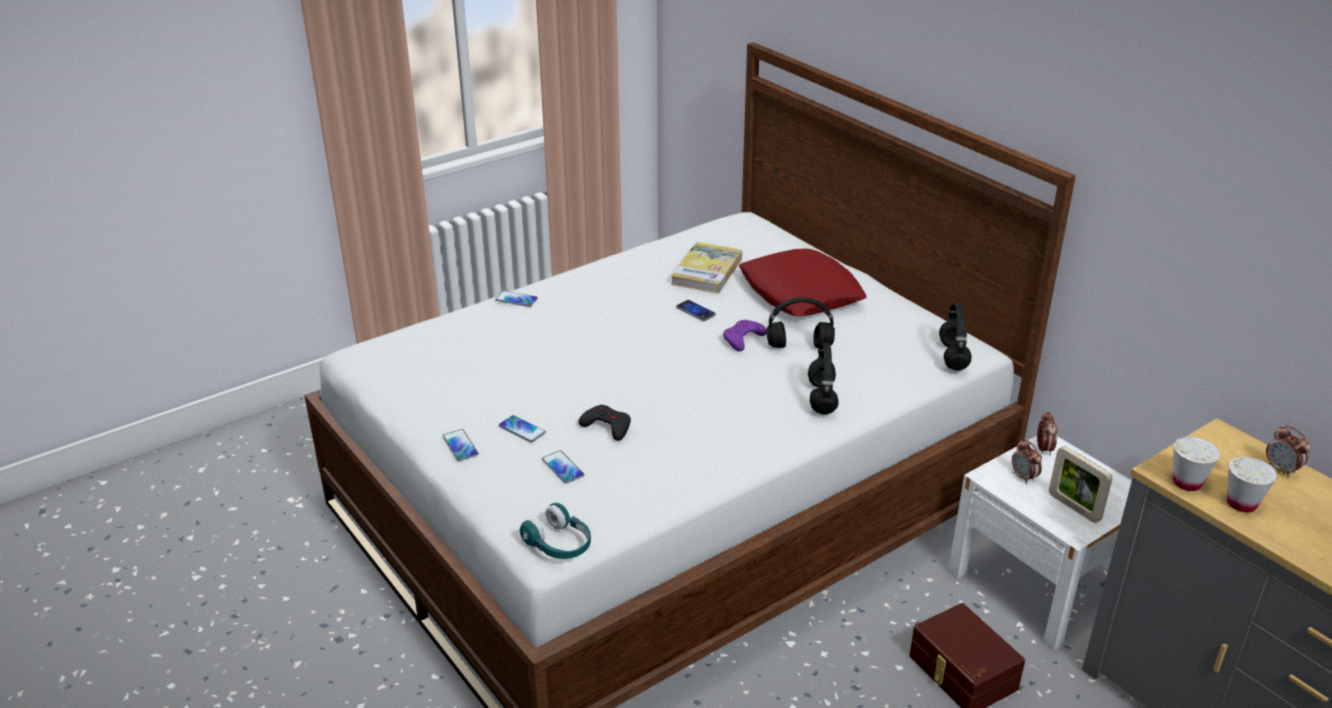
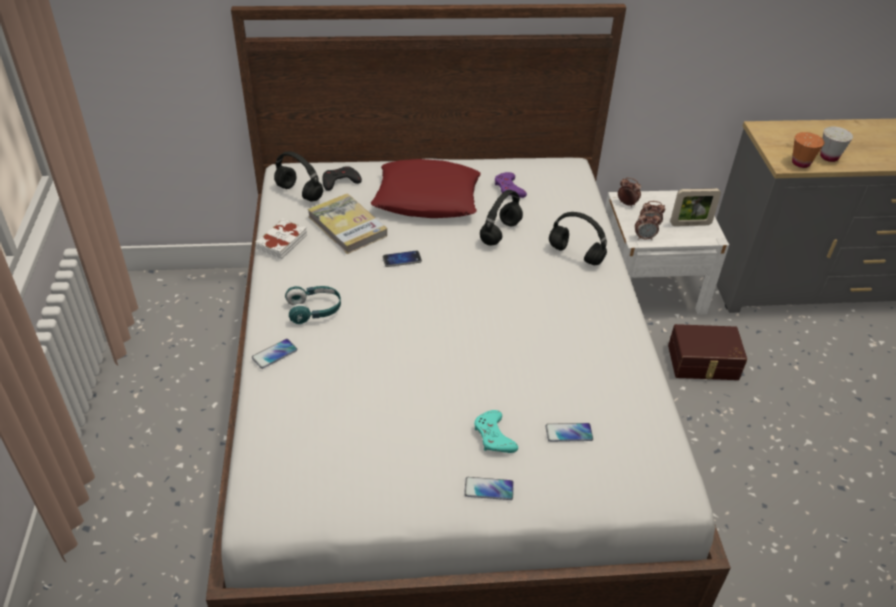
camera: 60 degrees left, 10 degrees up
phone [499,415,546,442] -> turquoise game controller [474,410,518,453]
turquoise headphones [520,503,591,559] -> turquoise headphones moved to [285,286,341,324]
black game controller [578,405,631,441] -> black game controller moved to [322,166,362,191]
purple game controller [723,320,767,351] -> purple game controller moved to [495,172,527,198]
black headphones [939,303,972,371] -> black headphones moved to [274,151,323,202]
white cup [1173,437,1220,491] -> orange cup [792,132,824,168]
alarm clock [1266,426,1311,477] -> alarm clock moved to [635,212,661,240]
none -> white book [256,218,307,259]

